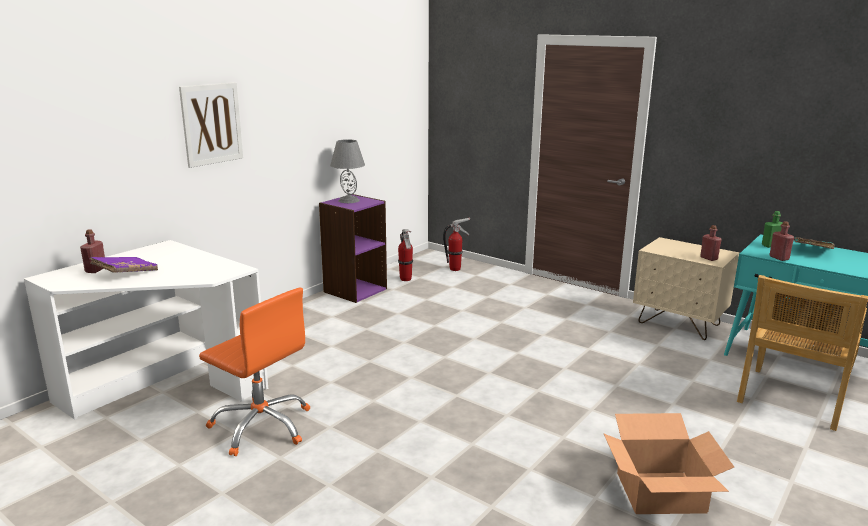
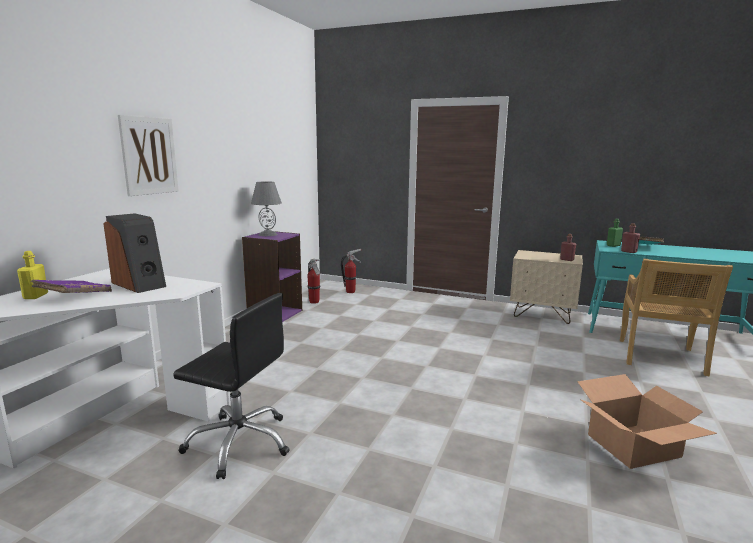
camera: 15 degrees left, 5 degrees down
red bottle [80,229,105,273] -> yellow bottle [17,251,48,299]
orange office chair [199,288,310,456] -> black office chair [173,293,290,479]
none -> speaker [104,213,166,293]

